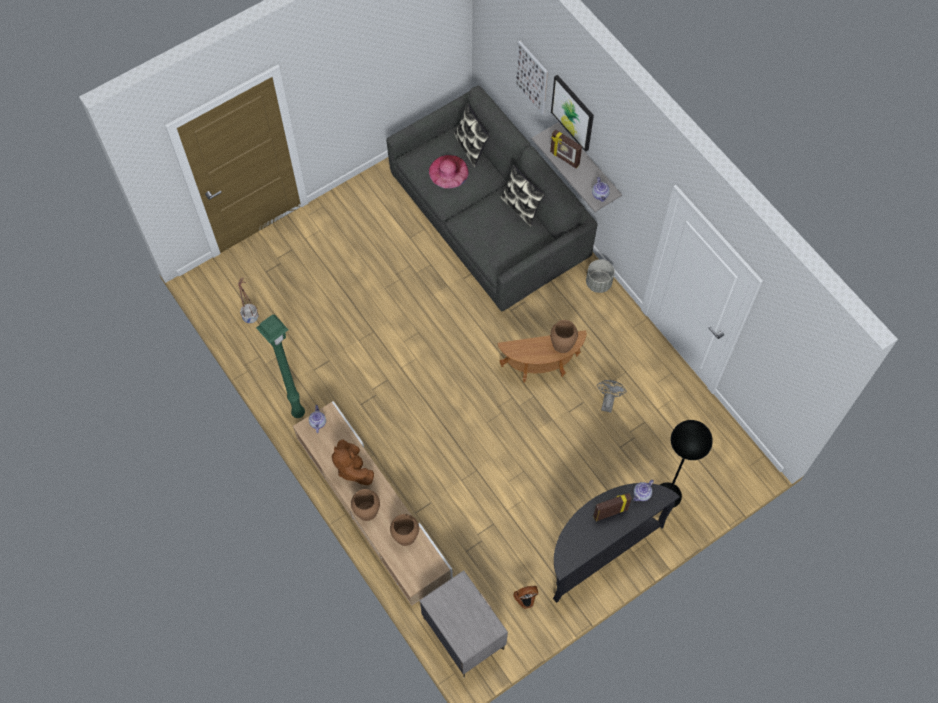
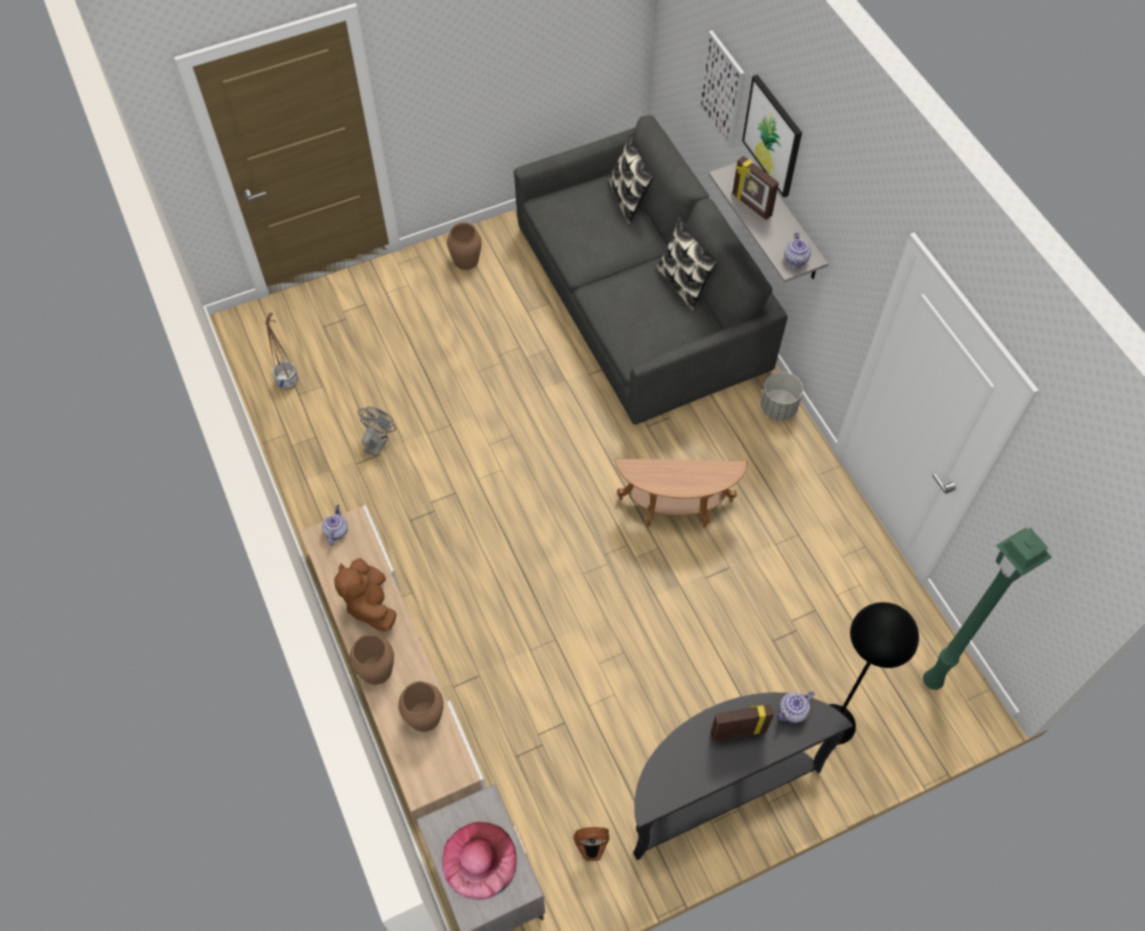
camera: 10 degrees right, 5 degrees down
green floor lamp [256,314,305,418] -> green floor lamp moved to [923,528,1052,690]
pink hat [429,155,469,189] -> pink hat moved to [442,822,517,900]
brown vase [550,320,578,353] -> brown vase moved to [447,222,481,270]
grey fan [597,380,627,413] -> grey fan moved to [358,407,396,457]

